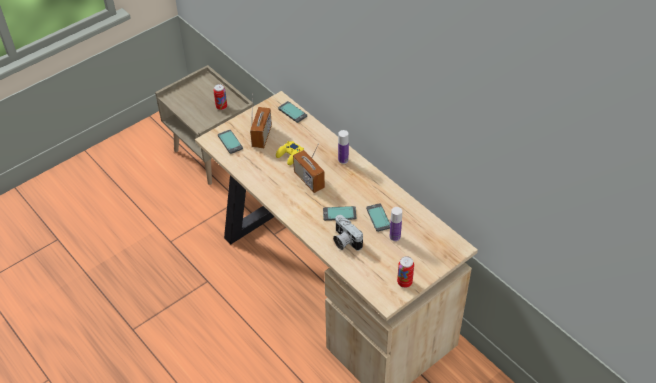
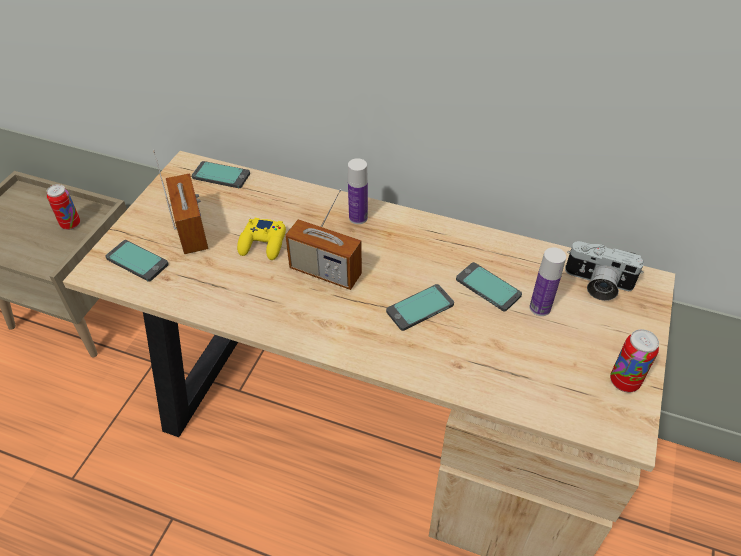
camera: 30 degrees left, 0 degrees up
camera [333,215,363,251] -> camera moved to [565,241,644,301]

